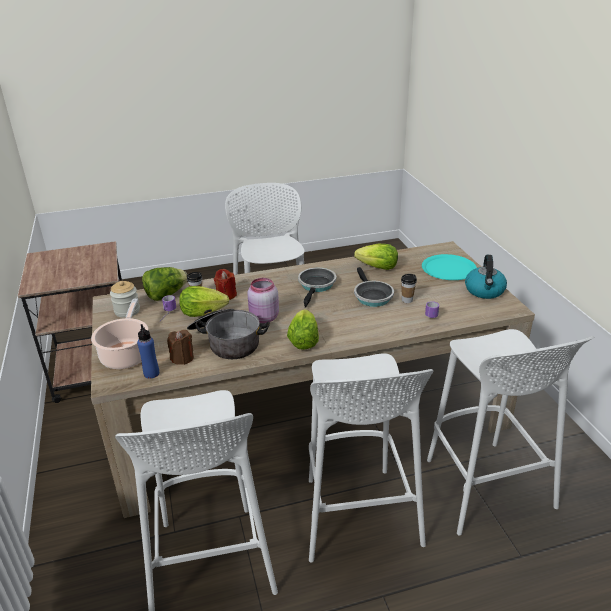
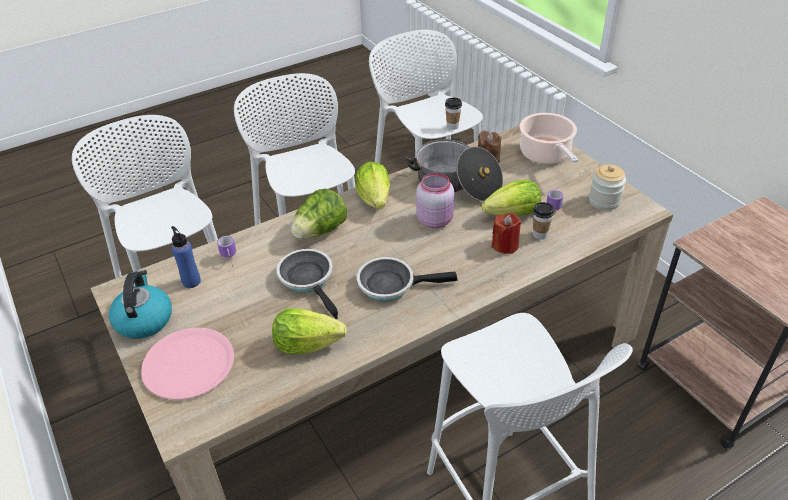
camera: 165 degrees right, 10 degrees up
blue bottle [137,324,159,379] -> blue bottle moved to [171,226,201,288]
lettuce [142,267,187,301] -> lettuce moved to [291,189,347,239]
frying pan [298,268,336,307] -> frying pan turned 90 degrees clockwise [357,257,458,302]
cup [401,274,417,303] -> cup moved to [445,97,462,130]
turquoise plate [422,254,477,280] -> pink plate [141,328,234,400]

